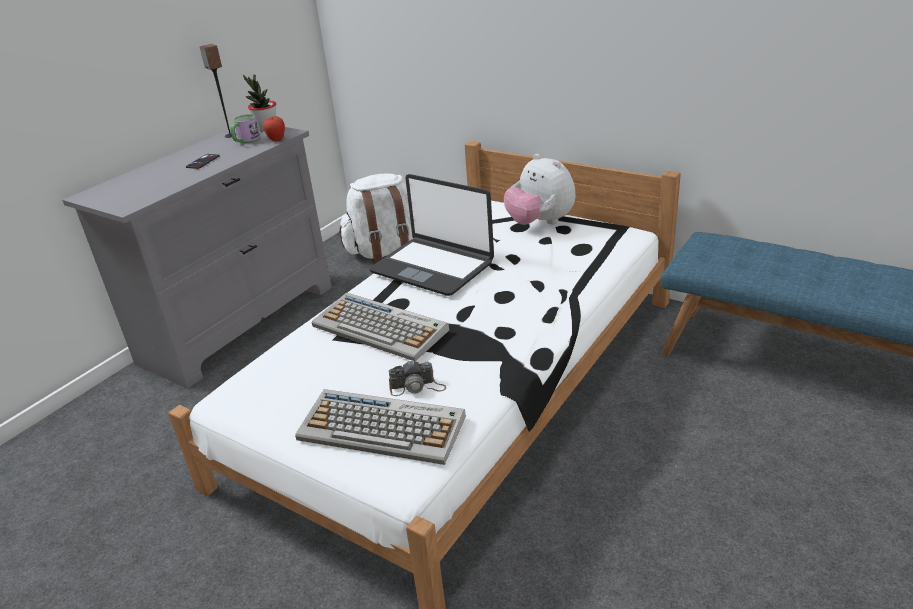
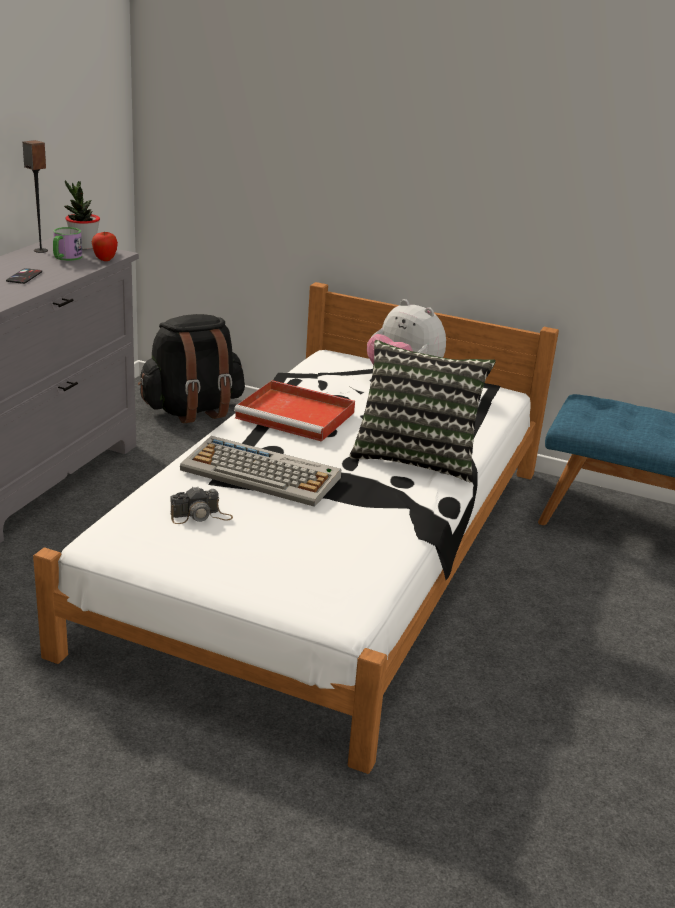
camera: 15 degrees left, 5 degrees down
keyboard [295,389,466,465] -> none
white backpack [337,174,413,265] -> black backpack [138,314,245,423]
laptop [369,174,494,296] -> red tray [234,380,355,442]
camera [389,361,446,396] -> camera moved to [170,487,233,524]
none -> pillow [349,340,496,483]

